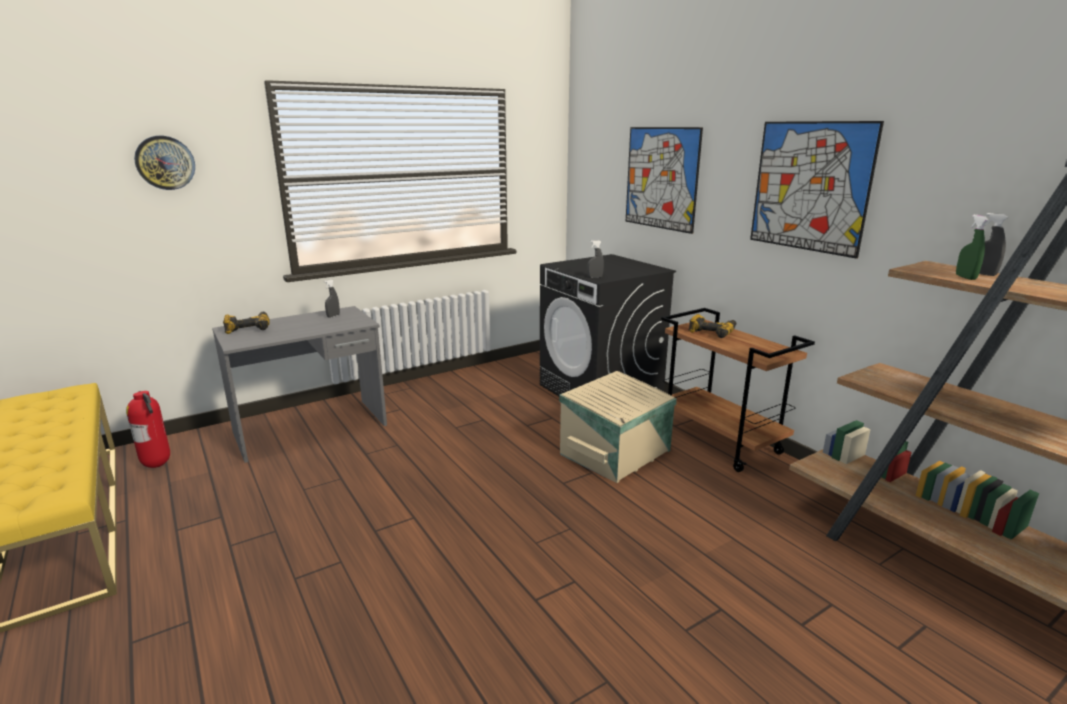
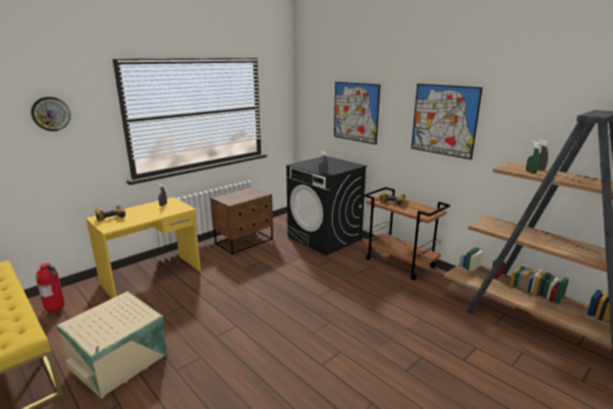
camera: 10 degrees left, 0 degrees up
grey desk [212,306,387,463] -> yellow desk [86,197,201,298]
beige storage box [559,371,677,483] -> beige storage box moved to [56,291,168,399]
none -> brown nightstand [210,187,273,255]

